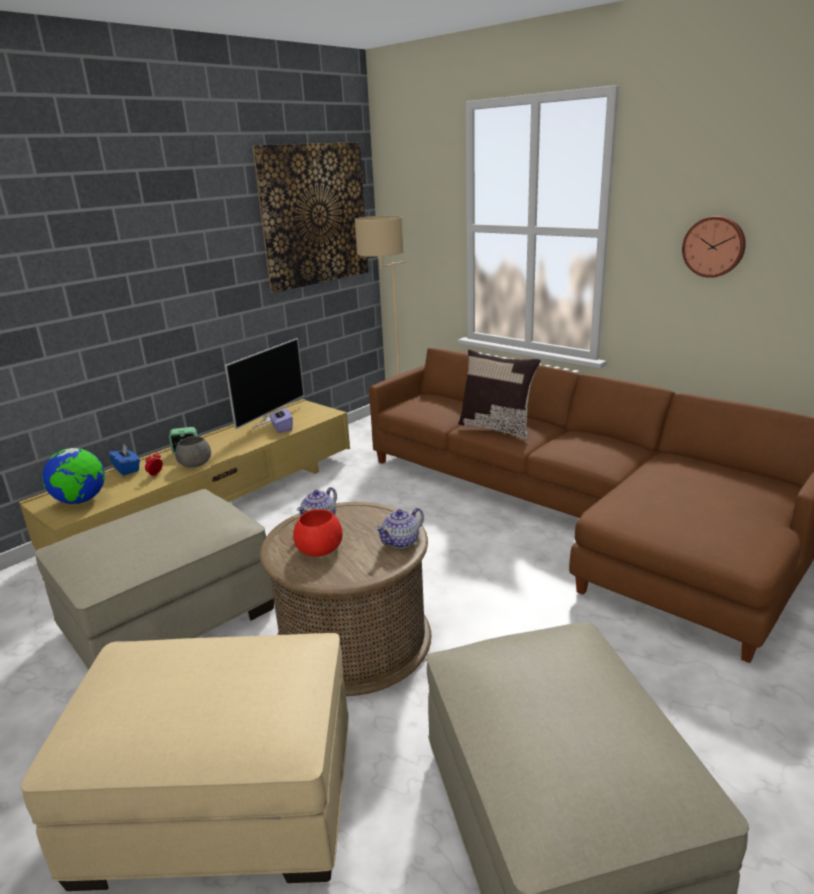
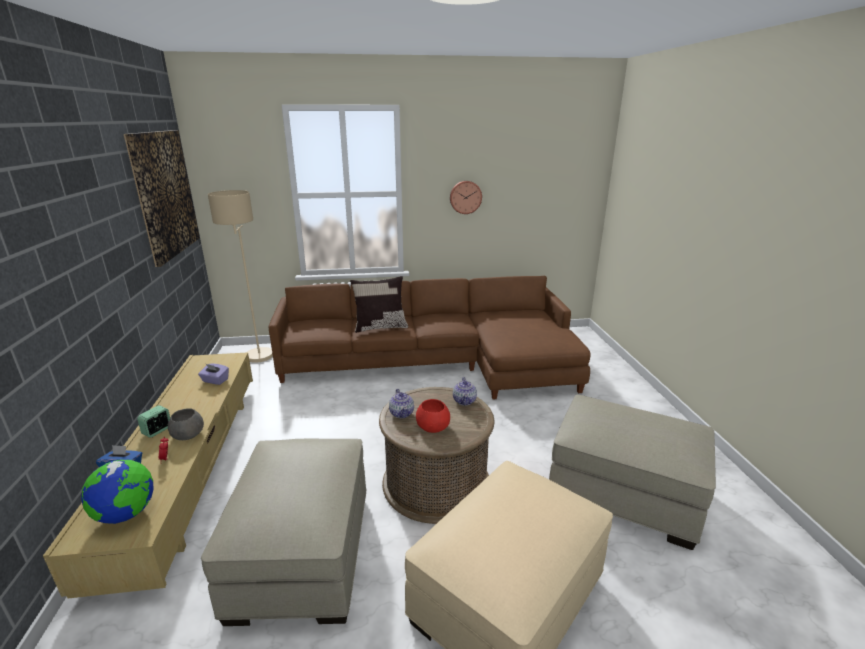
camera: 50 degrees left, 0 degrees up
television [225,338,304,429] -> none

